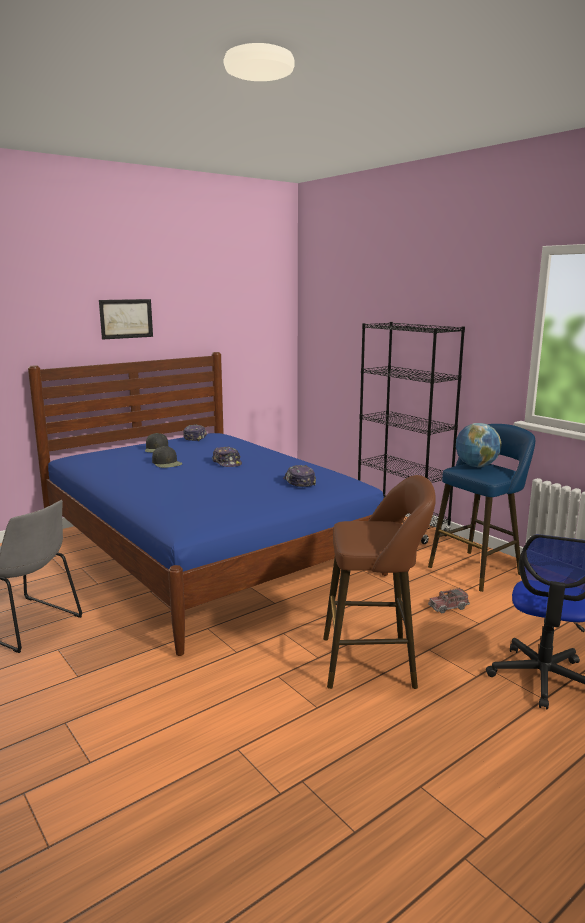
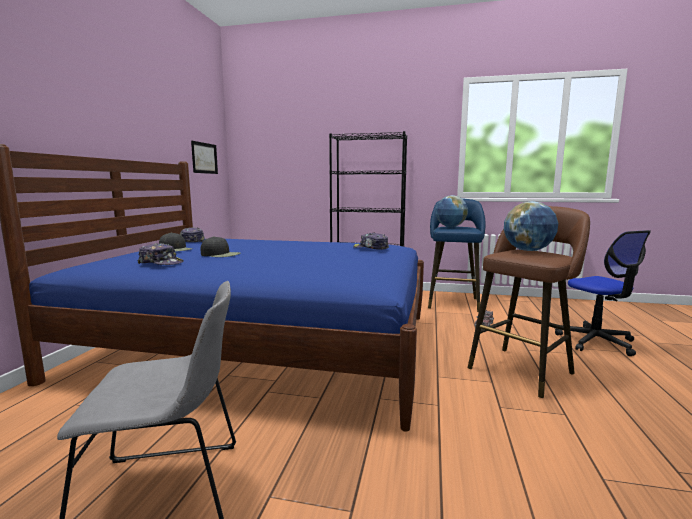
camera: 40 degrees left, 5 degrees down
picture [99,299,153,340] -> picture moved to [191,141,218,174]
cap [212,446,242,467] -> cap moved to [138,243,184,265]
none -> globe [504,201,558,251]

